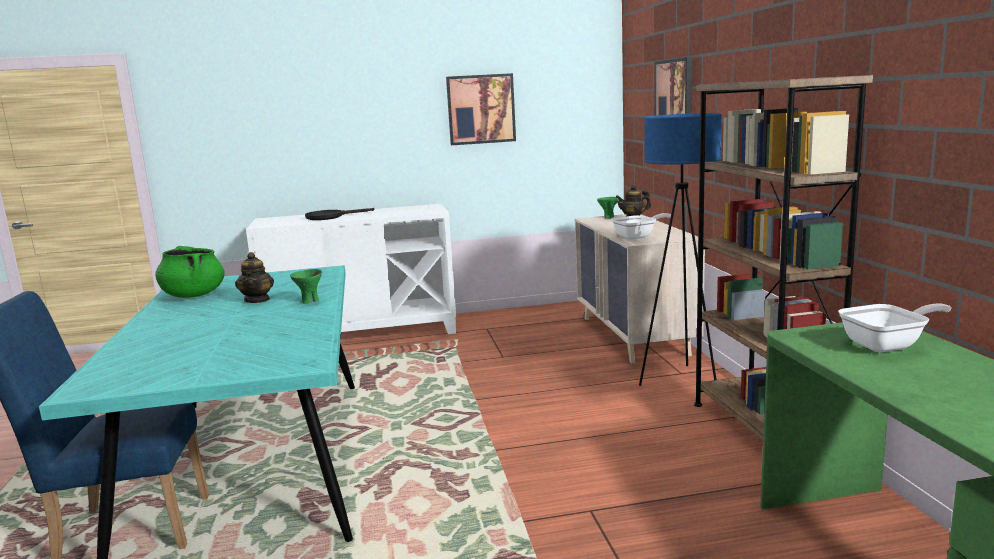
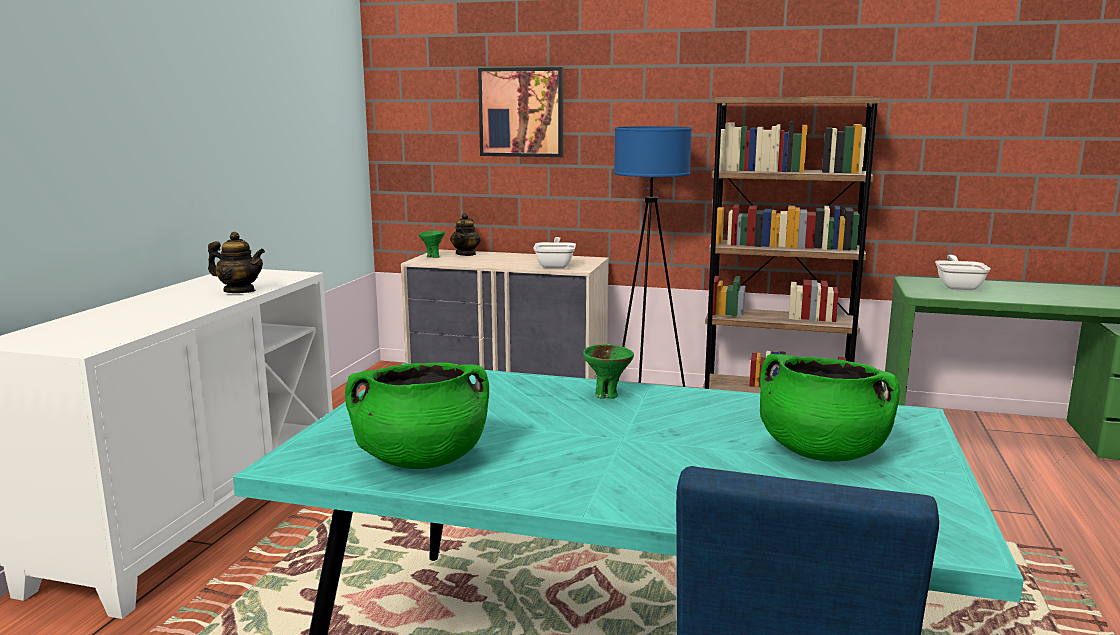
camera: 65 degrees left, 0 degrees up
teapot [235,252,274,303] -> teapot moved to [208,232,265,293]
black frying pan [305,208,374,220] -> none
picture [446,73,516,145] -> none
none -> green cooking pot [760,354,900,462]

